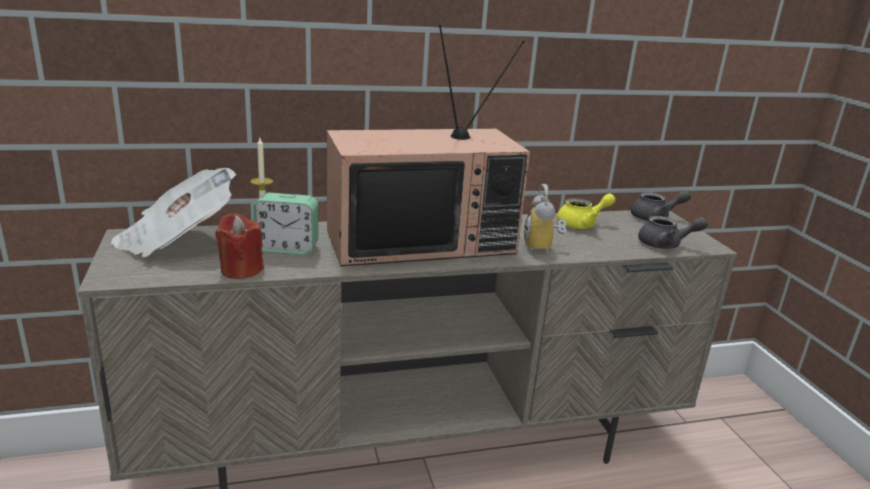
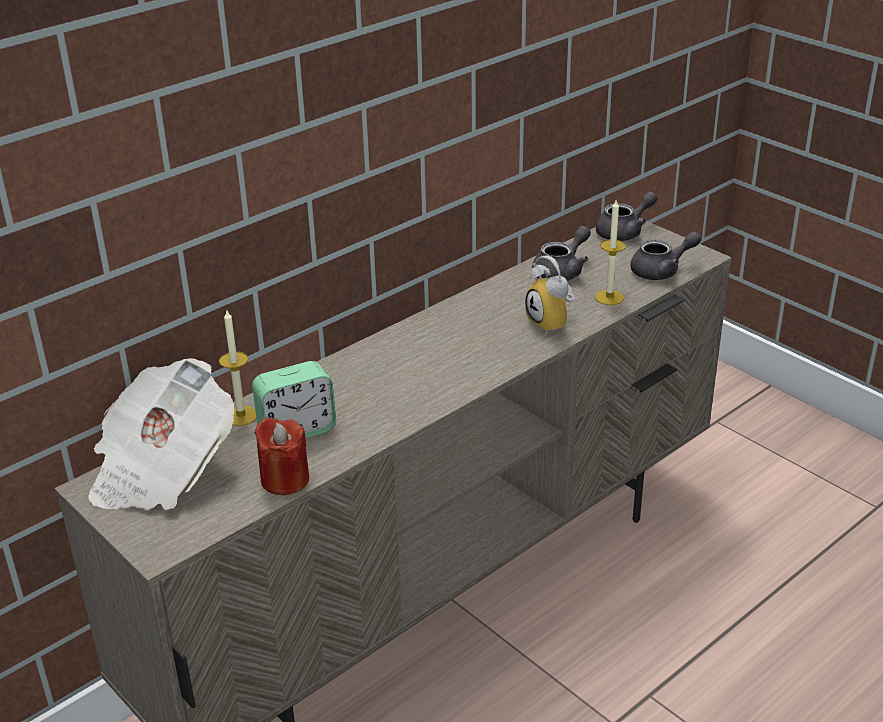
camera: 25 degrees left, 10 degrees up
television [327,24,530,266] -> none
yellow teapot [557,193,615,229] -> grey teapot [532,226,591,281]
none -> candle [595,200,626,305]

